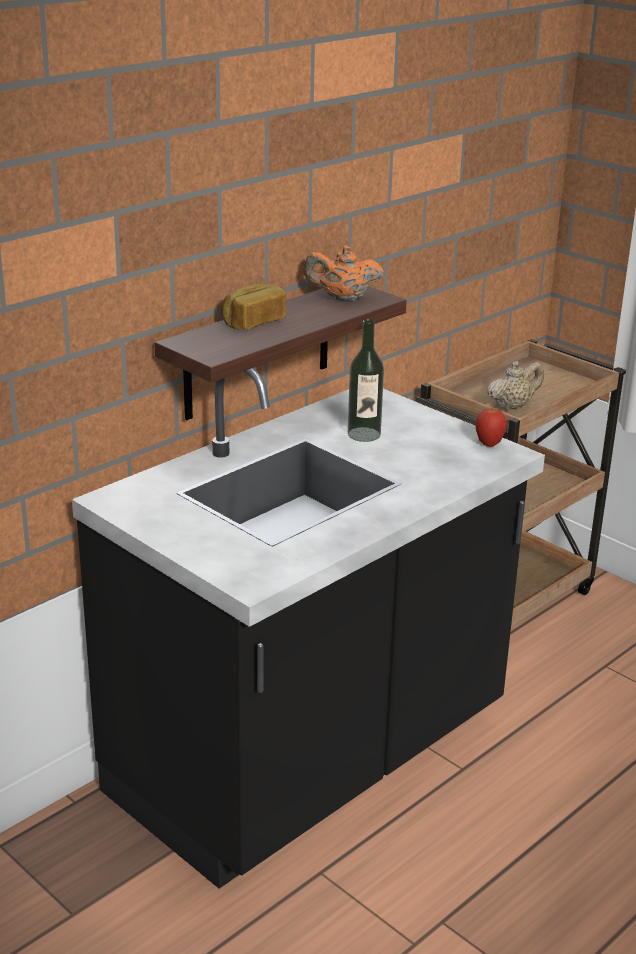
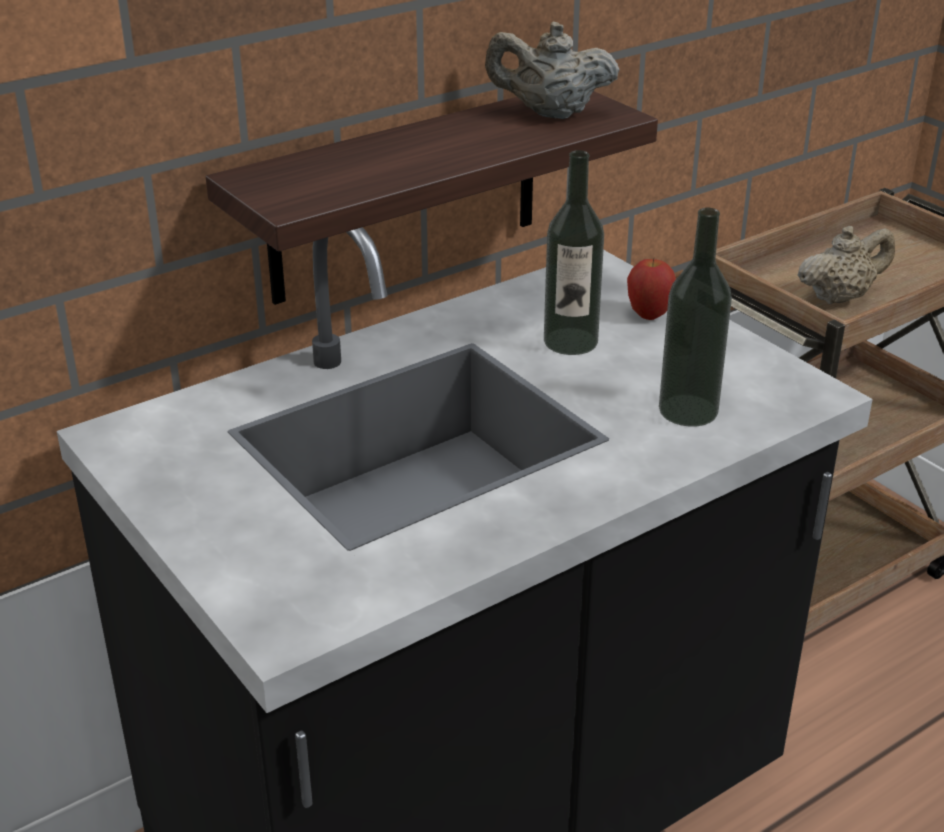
camera: 10 degrees right, 5 degrees up
bread [221,284,286,330] -> none
orange teapot [304,245,384,302] -> beige teapot [485,22,620,119]
apple [475,408,507,447] -> apple moved to [627,258,676,320]
none -> bottle [659,208,732,427]

